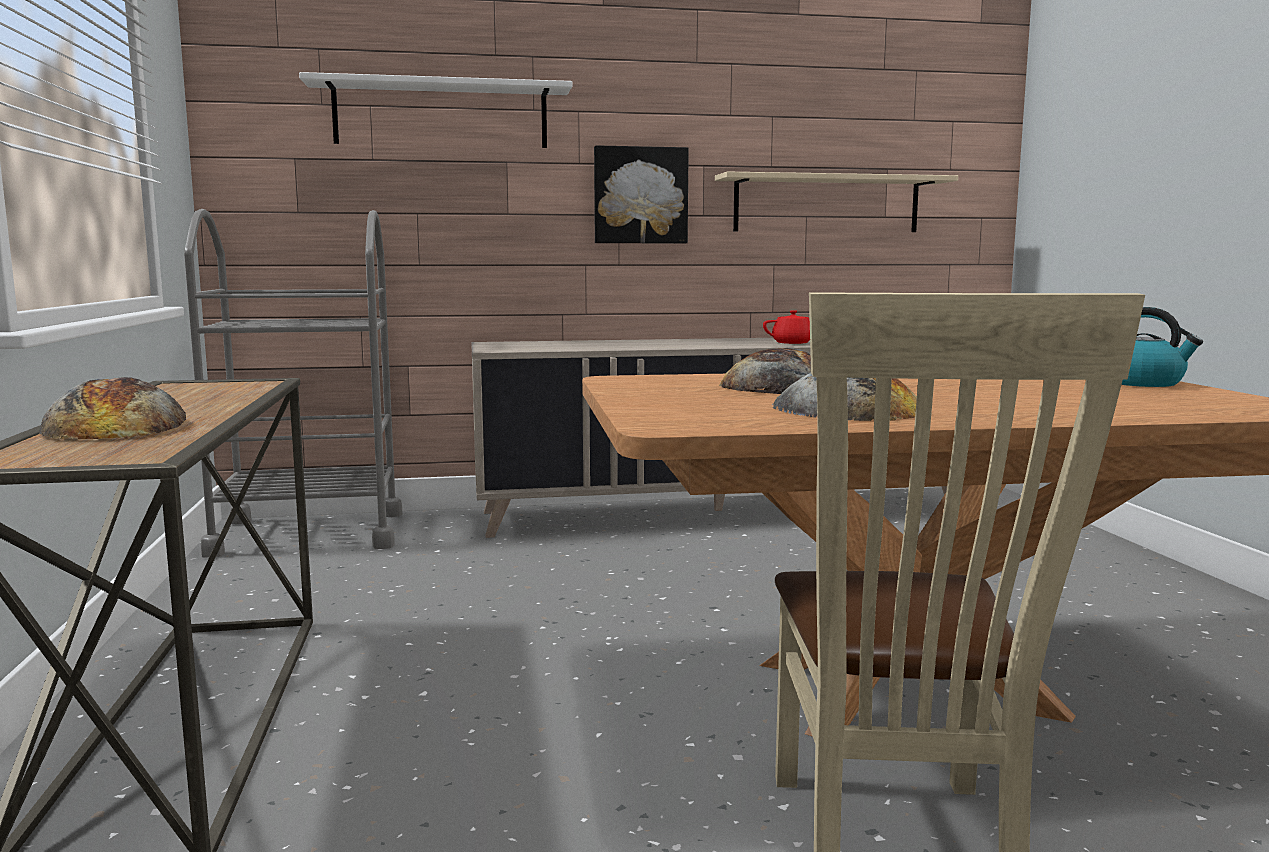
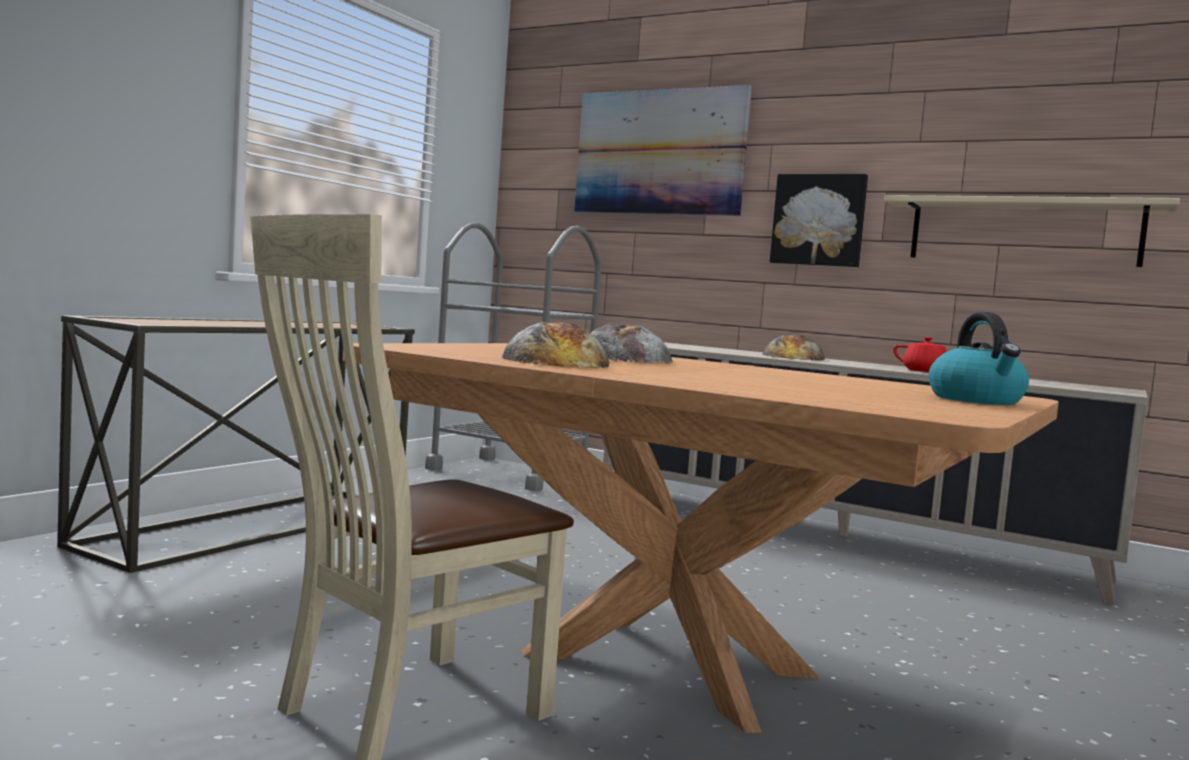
camera: 40 degrees right, 5 degrees down
bread [39,377,186,439] -> bread moved to [762,335,825,360]
white shelf [299,72,573,148] -> picture [574,85,752,216]

